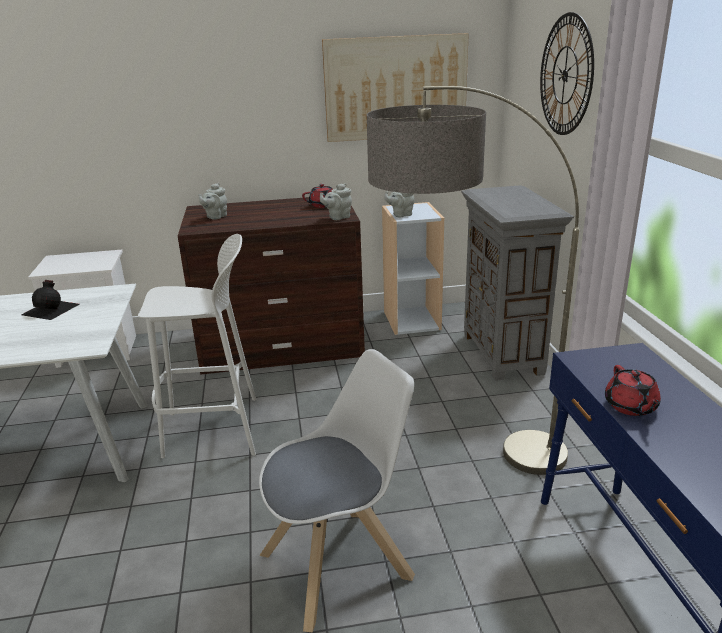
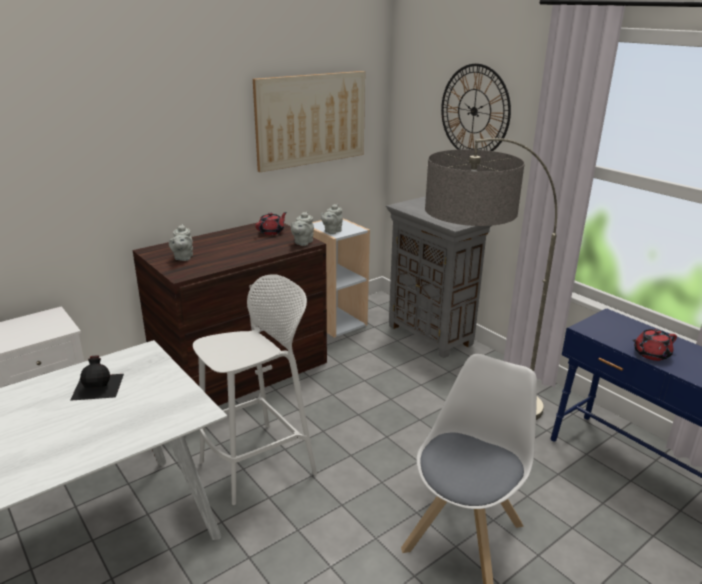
camera: 30 degrees left, 0 degrees up
red teapot [605,365,661,416] -> red teapot turned 105 degrees clockwise [632,329,677,361]

